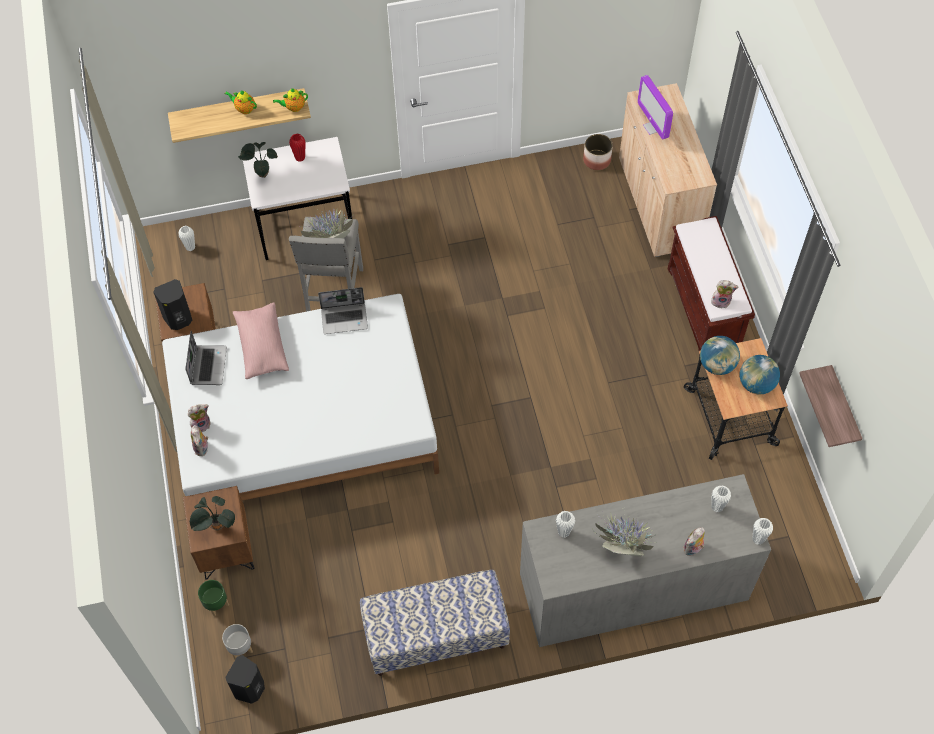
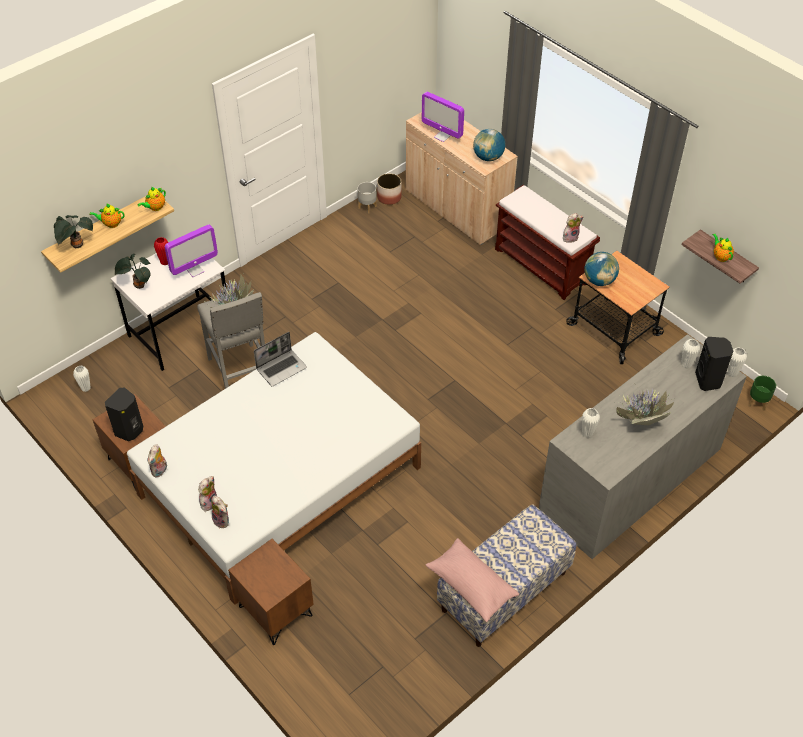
camera: 30 degrees left, 10 degrees down
laptop [185,331,227,385] -> none
potted plant [190,496,235,531] -> potted plant moved to [54,215,93,248]
green planter [198,580,229,616] -> green planter moved to [749,376,776,410]
grey planter [222,624,253,659] -> grey planter moved to [358,182,377,214]
black speaker [225,655,265,704] -> black speaker moved to [695,337,733,391]
pink pillow [233,303,289,379] -> pink pillow moved to [425,538,519,622]
plush toy [683,527,705,556] -> plush toy moved to [147,444,167,478]
globe [740,355,780,395] -> globe moved to [473,129,505,161]
none -> monitor [165,225,218,277]
none -> teapot [712,234,734,262]

